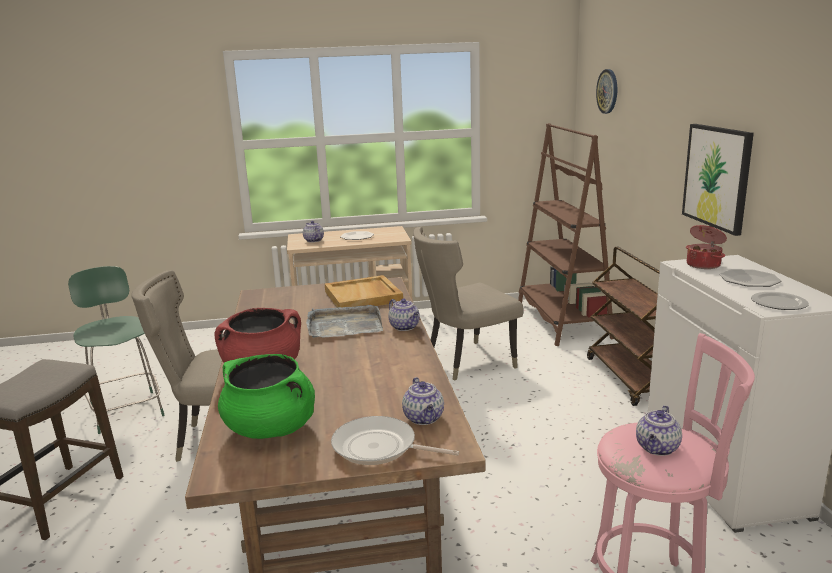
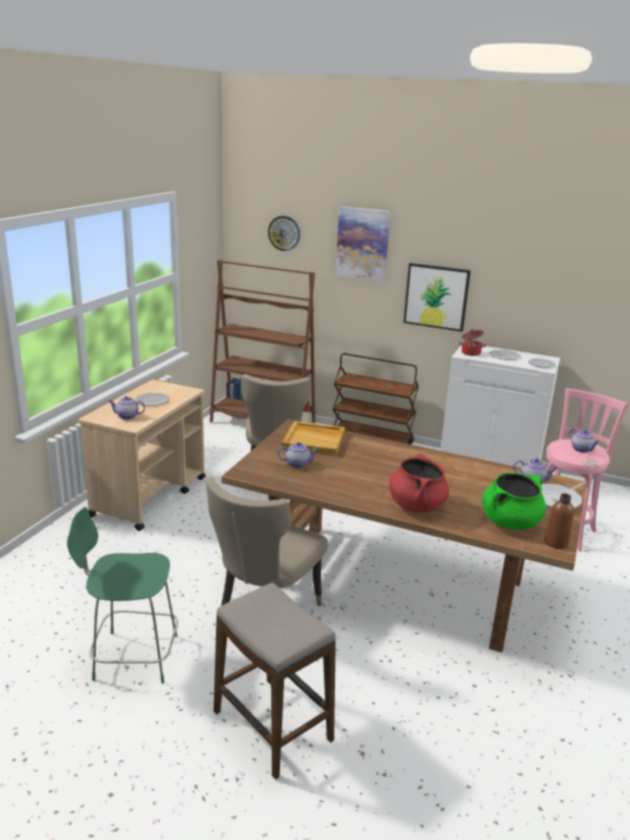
camera: 60 degrees left, 5 degrees up
grey tray [306,305,383,338] -> none
teapot [388,299,420,331] -> teapot moved to [278,442,319,468]
none -> picture [336,206,391,282]
none -> brown bottle [544,493,574,549]

